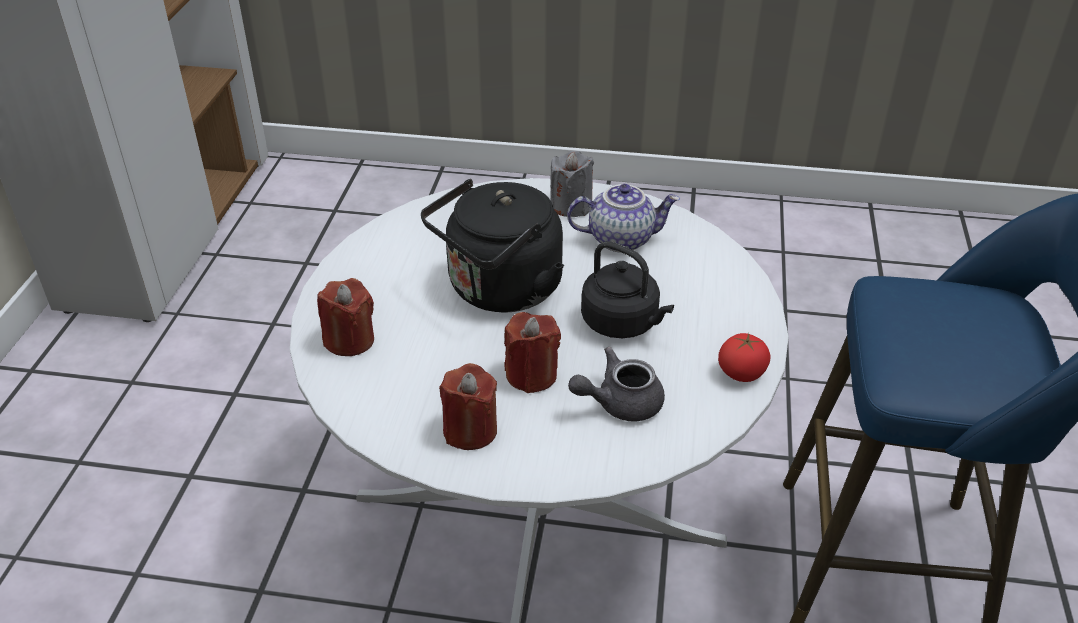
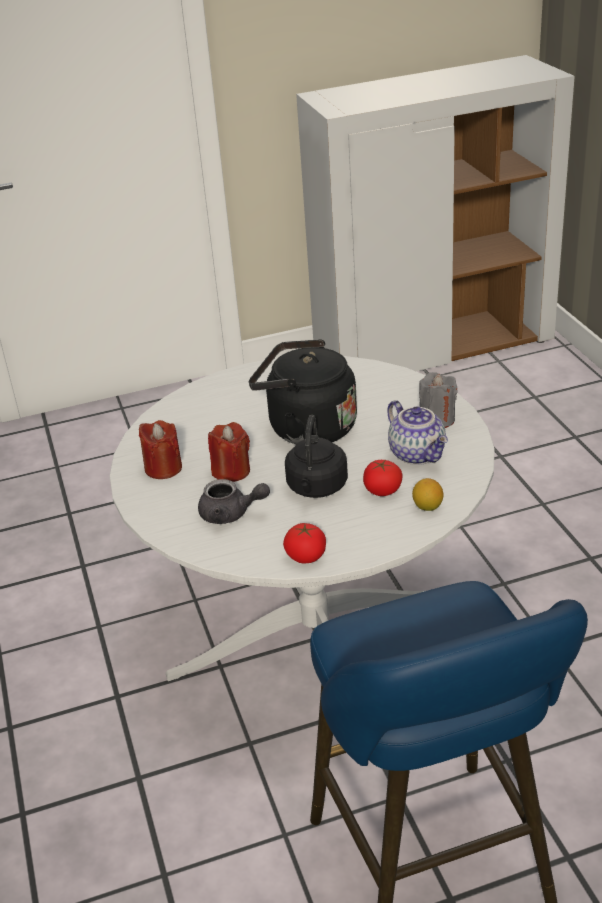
camera: 65 degrees right, 5 degrees down
red candle [317,278,374,356] -> none
grey teapot [568,347,665,421] -> grey teapot turned 150 degrees clockwise [198,479,270,524]
none -> tomato [363,460,403,496]
none -> lemon [412,478,443,511]

